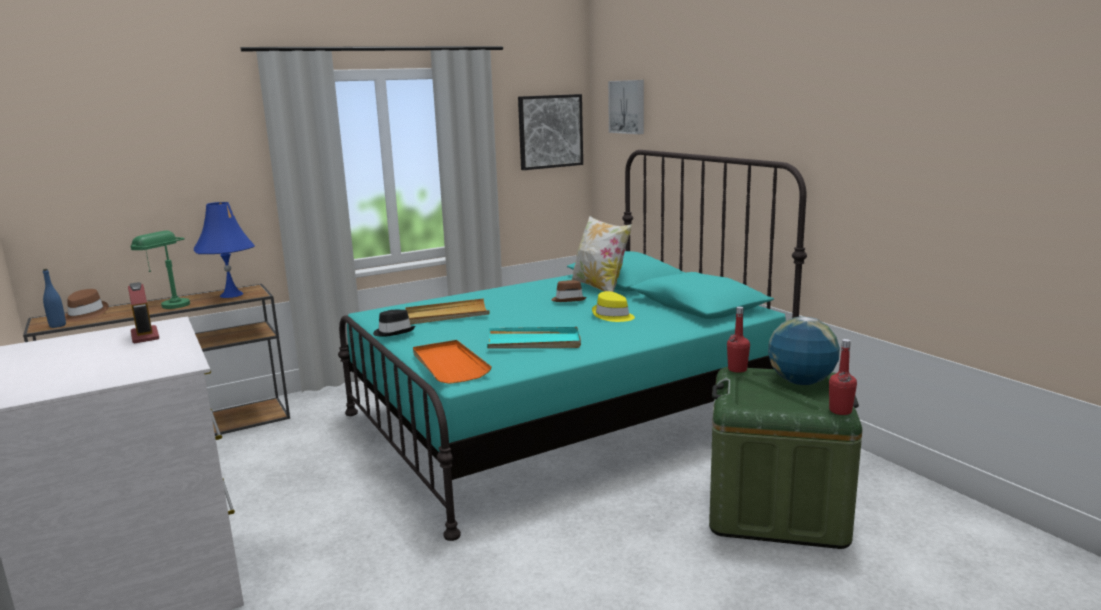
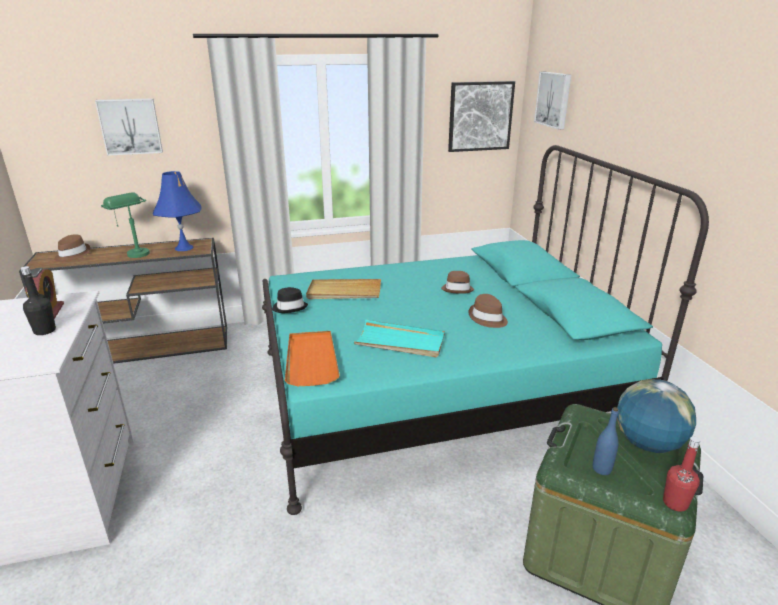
camera: 15 degrees right, 10 degrees up
blue bottle [43,269,66,328] -> blue bottle moved to [593,407,619,475]
pillow [572,216,632,292] -> none
yellow hat [592,291,635,322] -> brown hat [468,294,508,328]
red bottle [727,307,750,373] -> none
none -> black bottle [21,266,56,335]
none -> picture [95,98,163,156]

